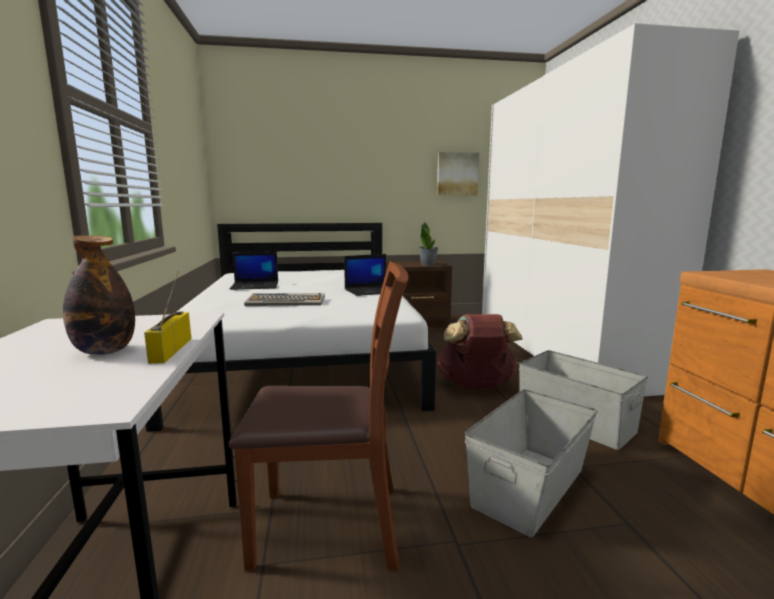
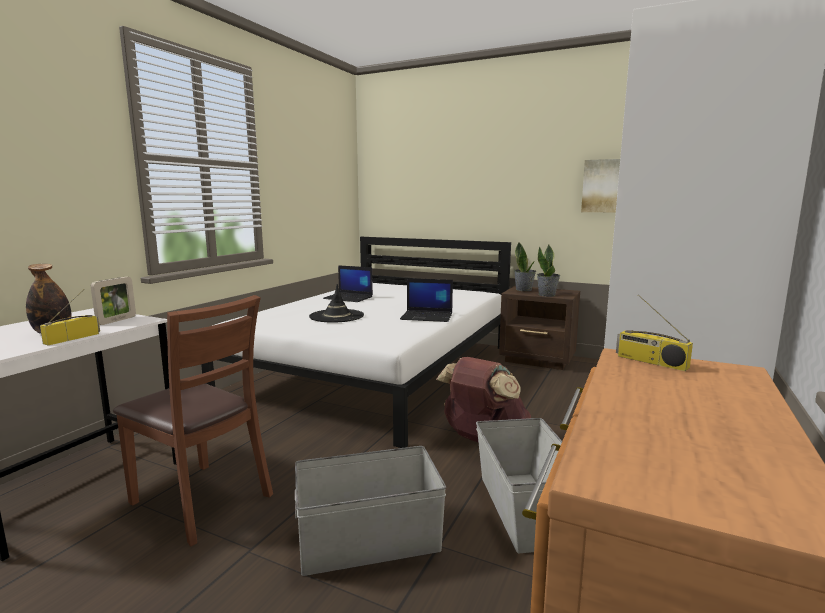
camera: 35 degrees right, 0 degrees up
keyboard [244,293,325,306] -> black hat [309,284,364,323]
none -> picture frame [91,277,136,325]
none -> potted plant [514,242,536,291]
none -> radio [616,294,693,371]

